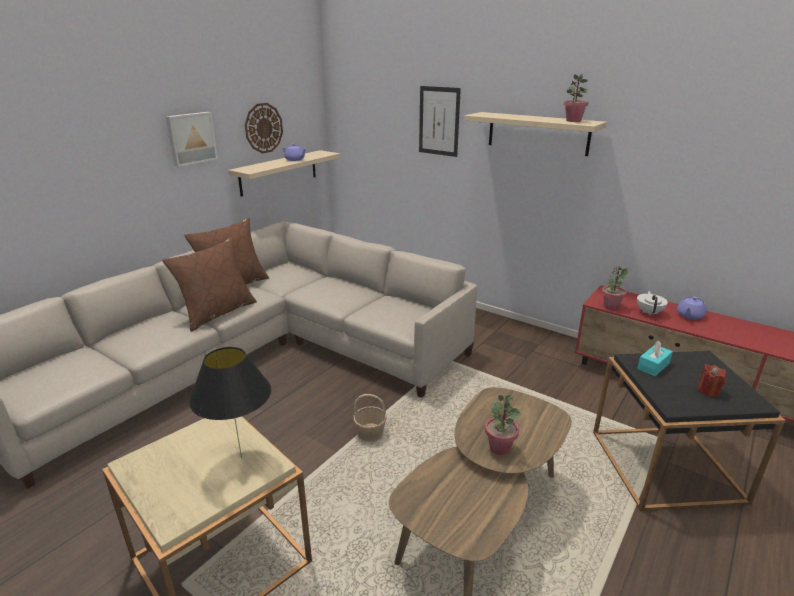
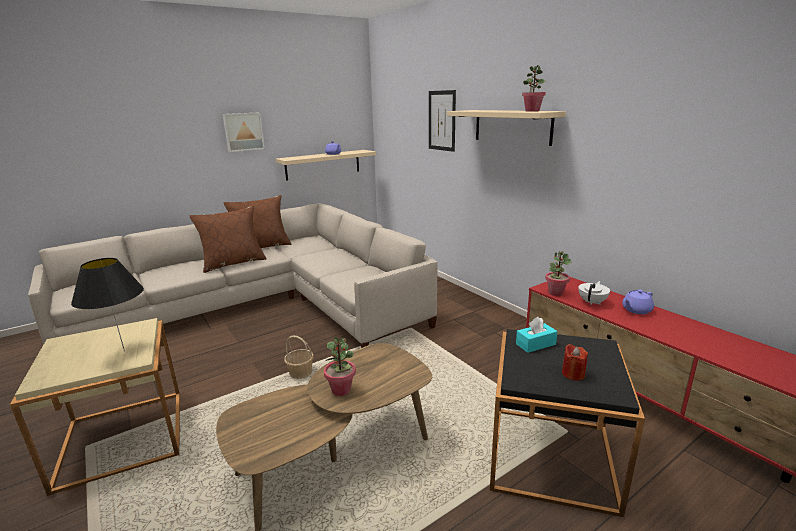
camera: 20 degrees right, 5 degrees down
wall clock [245,103,283,154] -> none

